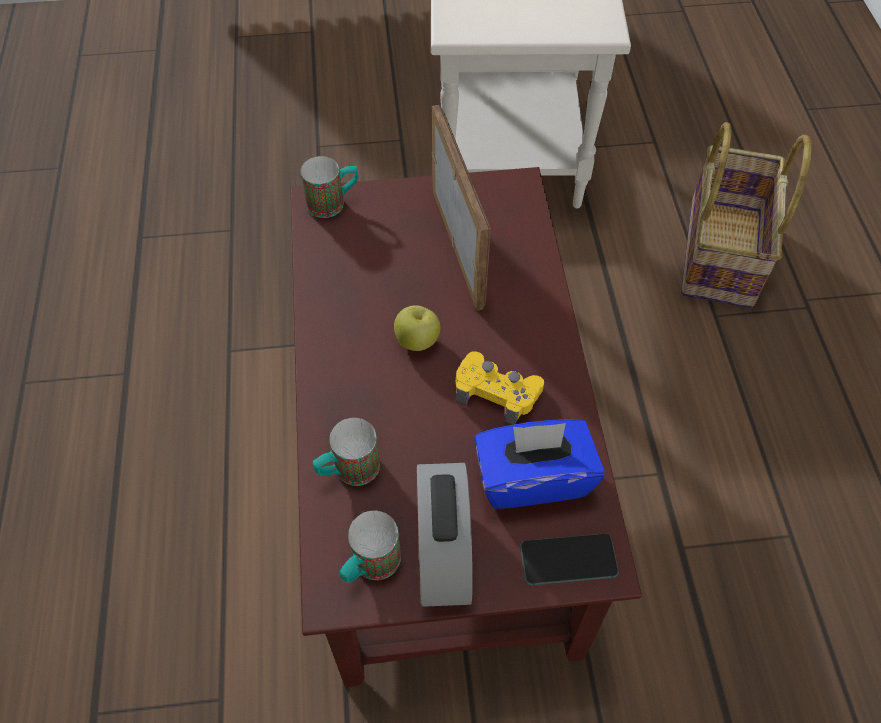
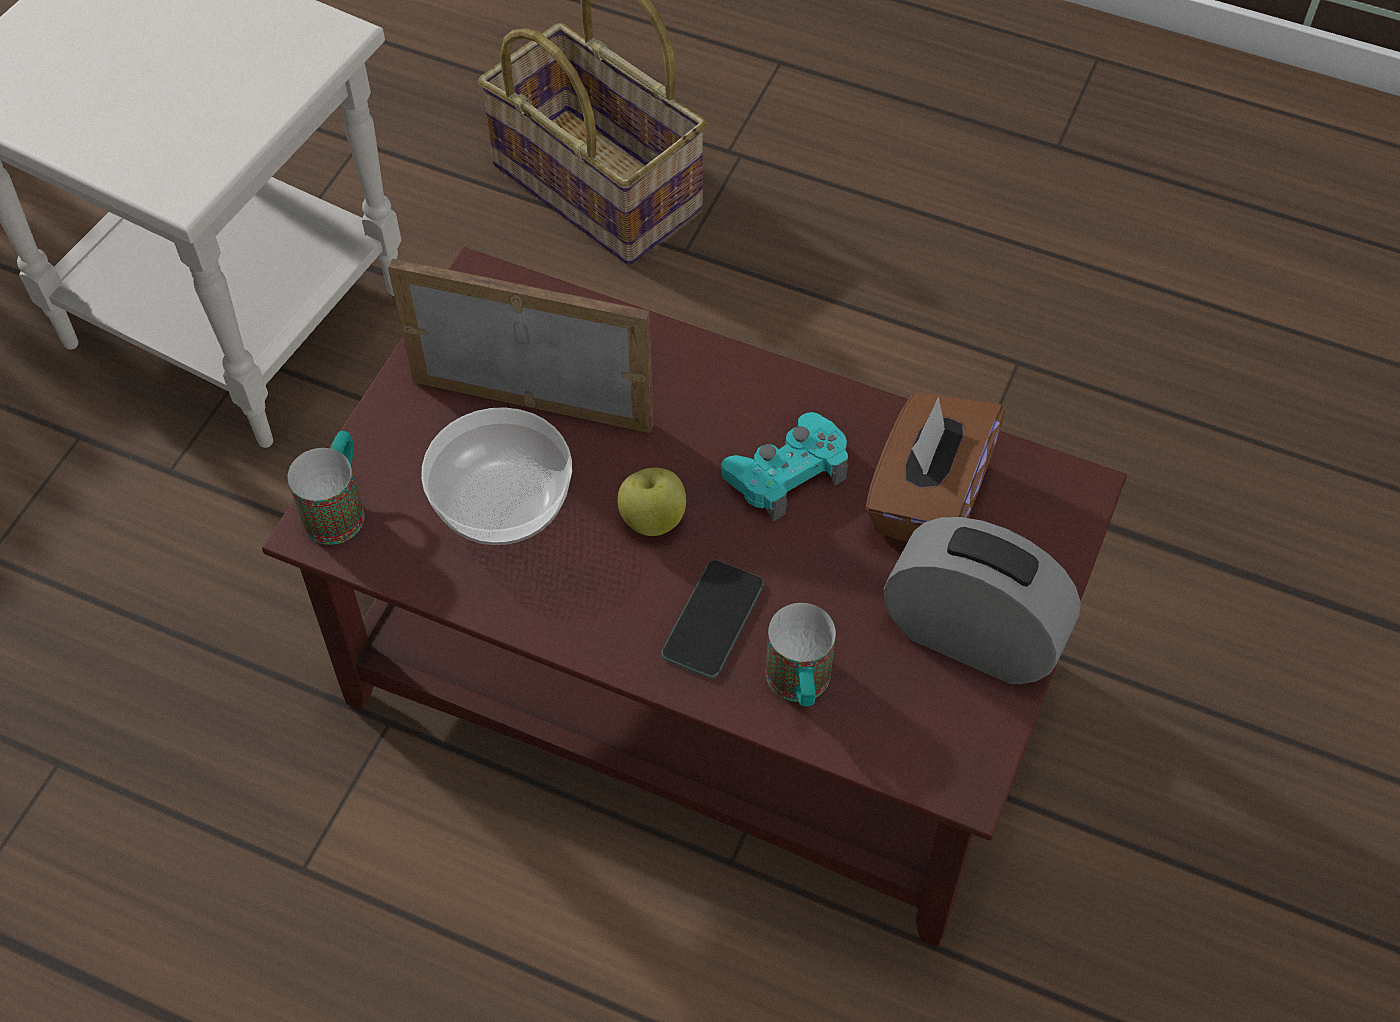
camera: 60 degrees left, 0 degrees up
mug [340,511,401,582] -> none
yellow game controller [456,351,544,425] -> turquoise game controller [721,412,848,522]
blue tissue box [474,419,605,509] -> brown tissue box [865,392,1005,543]
phone [520,533,619,585] -> phone moved to [661,560,764,678]
none -> bowl [421,407,572,545]

